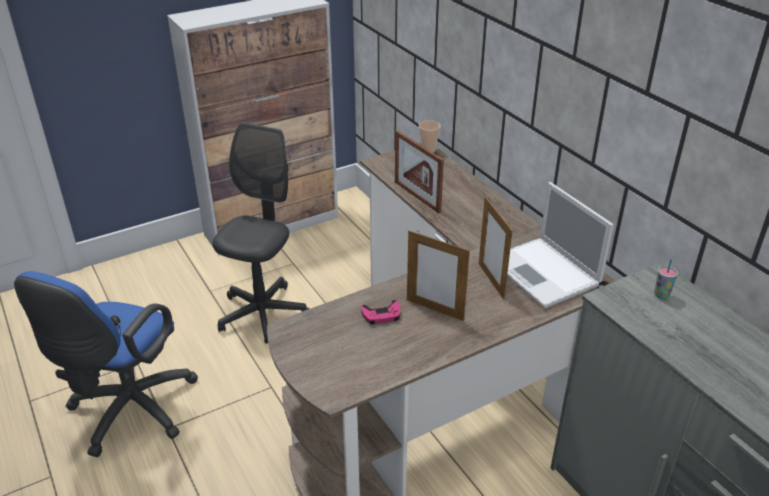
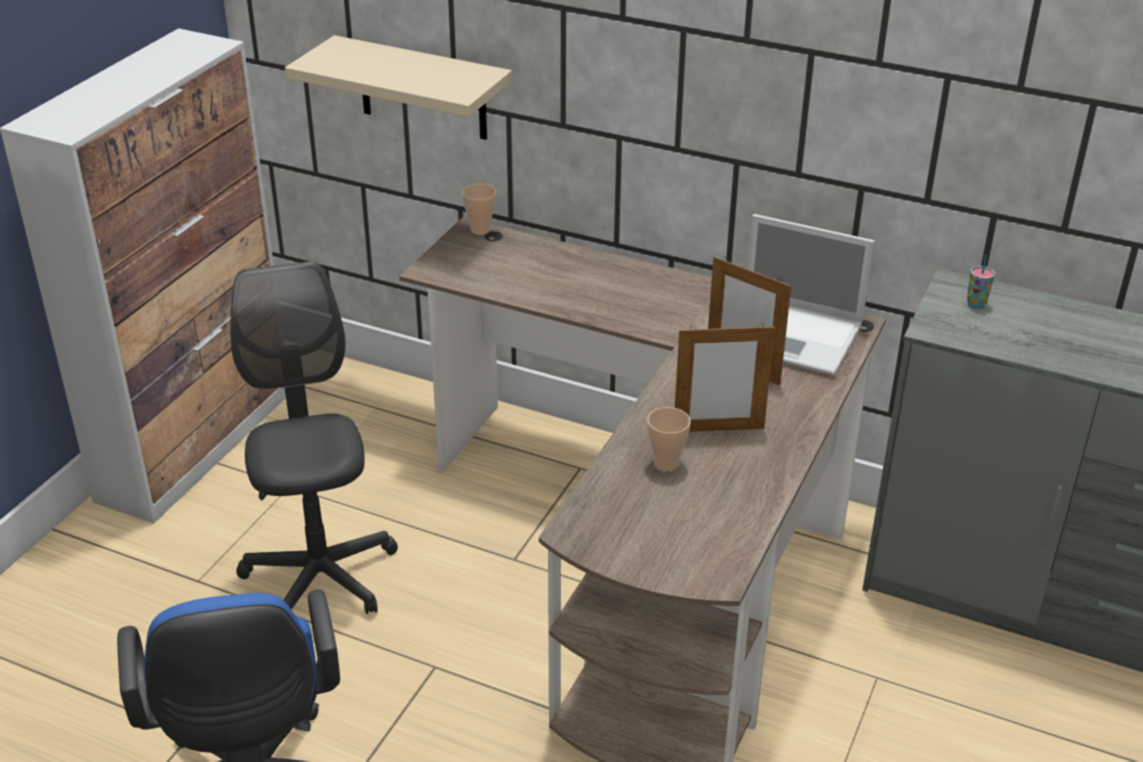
camera: 35 degrees left, 0 degrees up
pink game controller [361,300,400,325] -> cup [647,407,691,471]
picture frame [395,130,444,214] -> none
none -> beige shelf [285,35,512,140]

